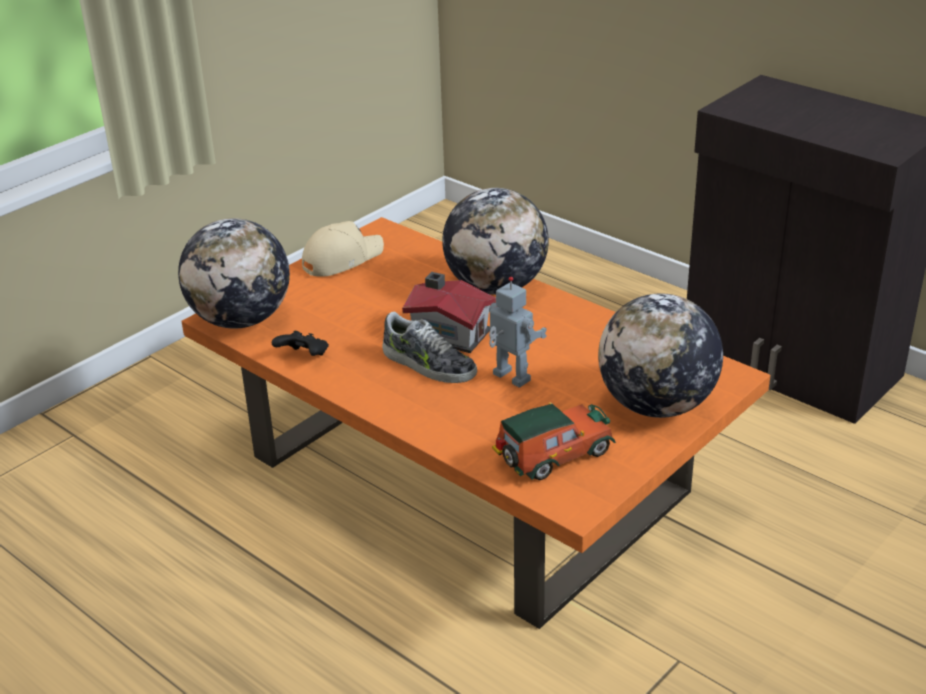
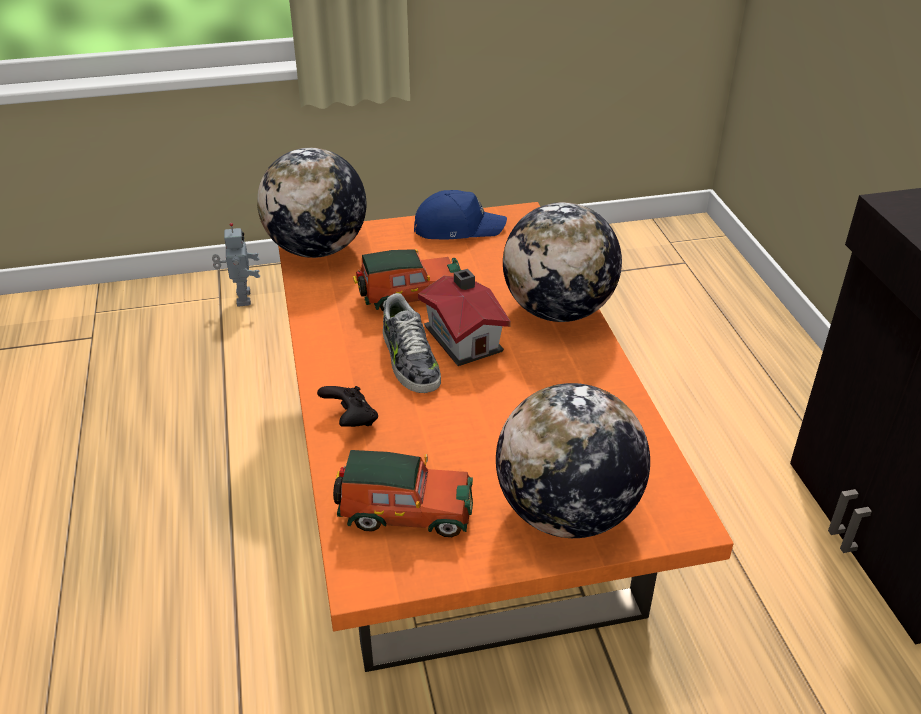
camera: 35 degrees right, 5 degrees up
black game controller [272,331,329,356] -> black game controller moved to [317,386,378,427]
beige cap [302,221,384,277] -> blue cap [414,190,507,239]
toy robot [489,277,547,388] -> toy robot moved to [212,223,260,307]
none -> toy car [353,249,461,311]

